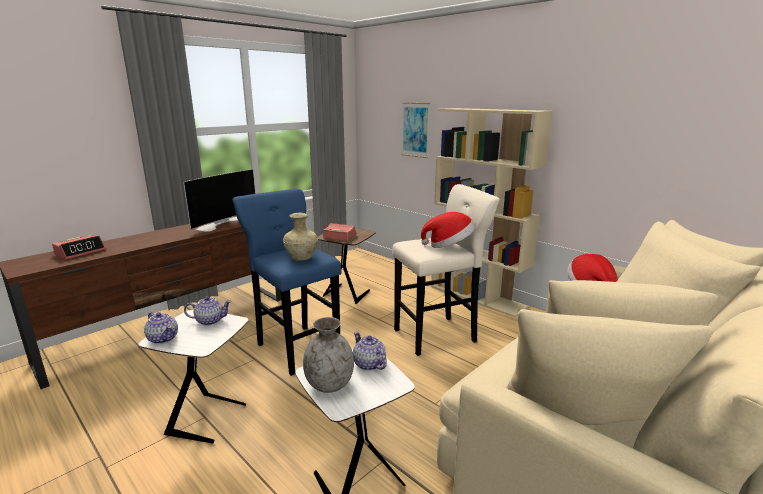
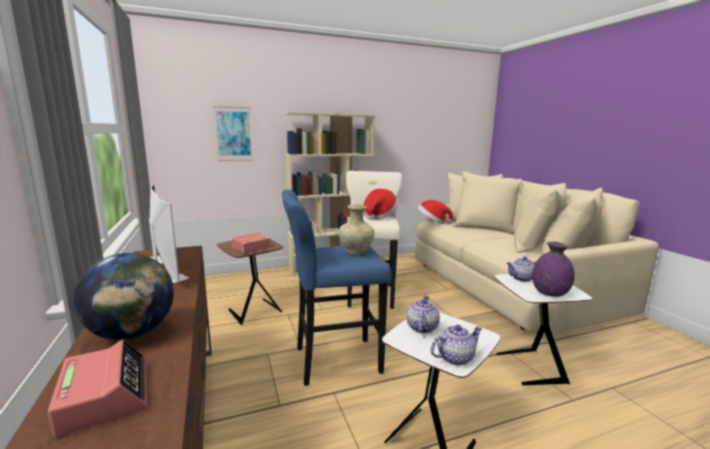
camera: 65 degrees left, 5 degrees down
grey vase [303,317,354,393] -> purple vase [532,242,575,297]
none -> globe [73,253,174,340]

